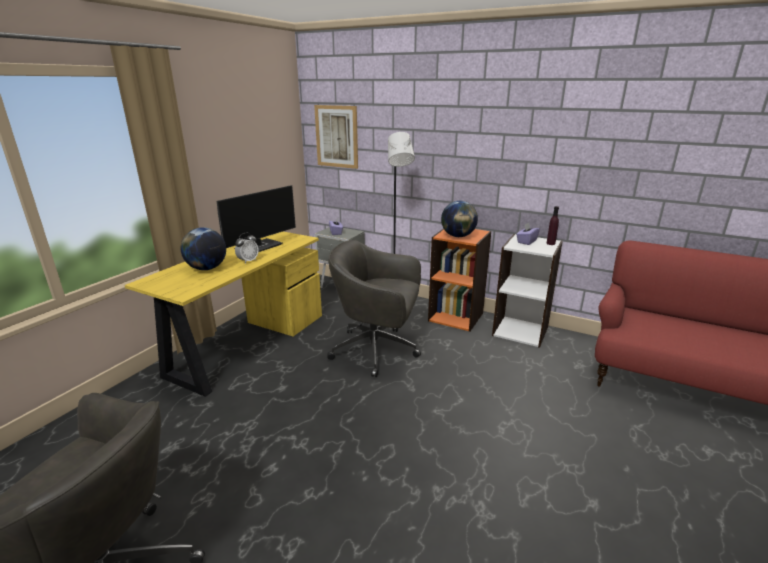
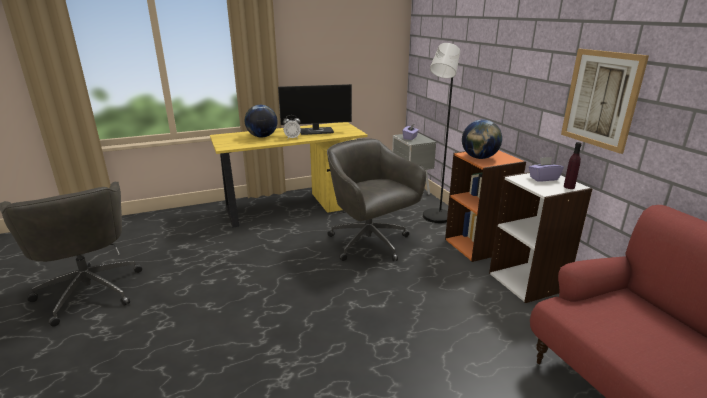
camera: 40 degrees right, 0 degrees up
picture [314,105,358,169] -> picture moved to [561,49,649,154]

